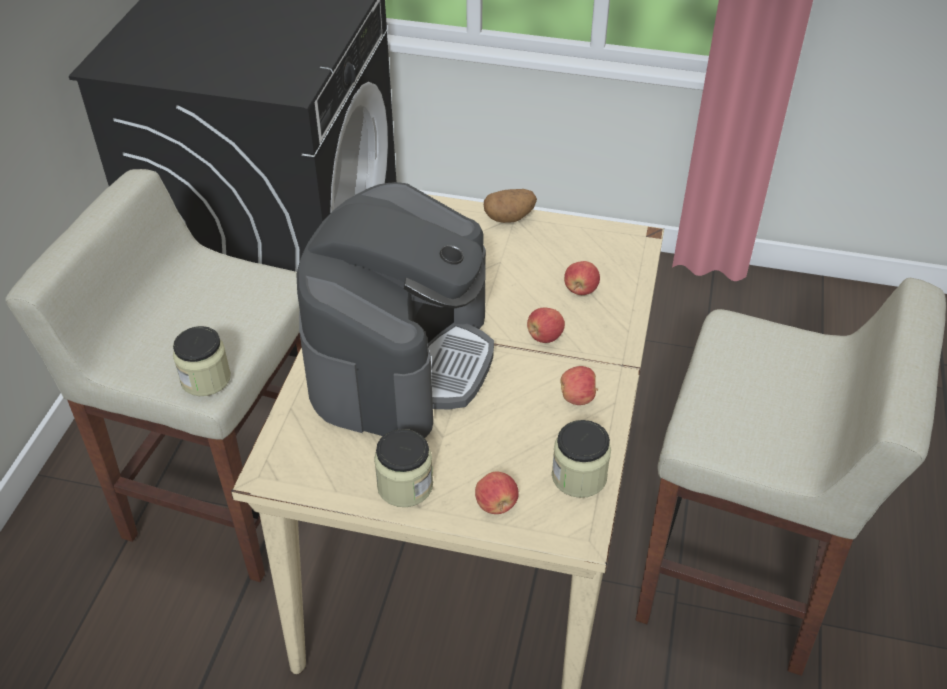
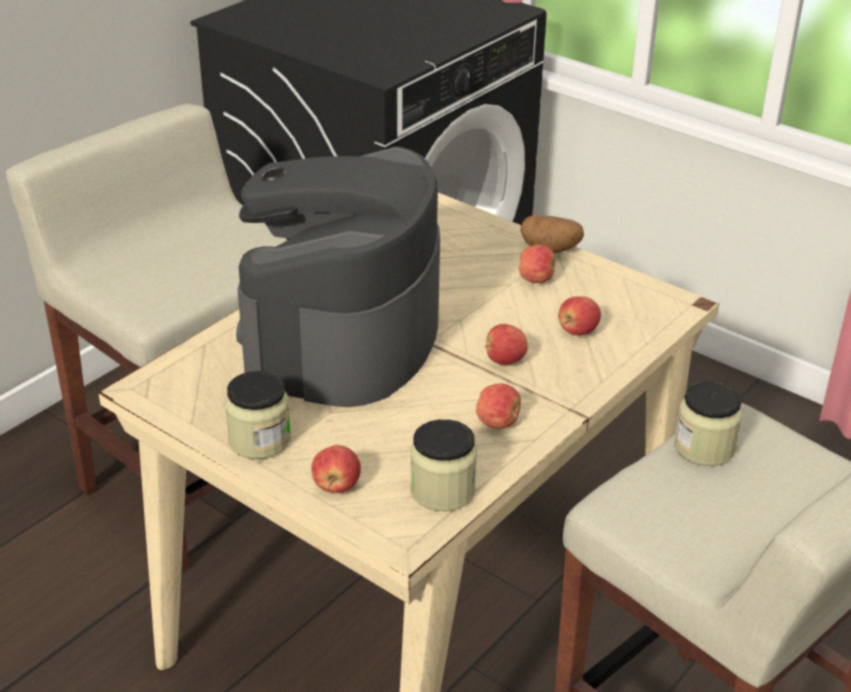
camera: 25 degrees right, 10 degrees down
jar [173,326,231,396] -> jar moved to [674,381,743,466]
coffee machine [296,182,494,438] -> coffee machine turned 150 degrees clockwise [236,147,440,407]
none -> apple [519,245,555,283]

